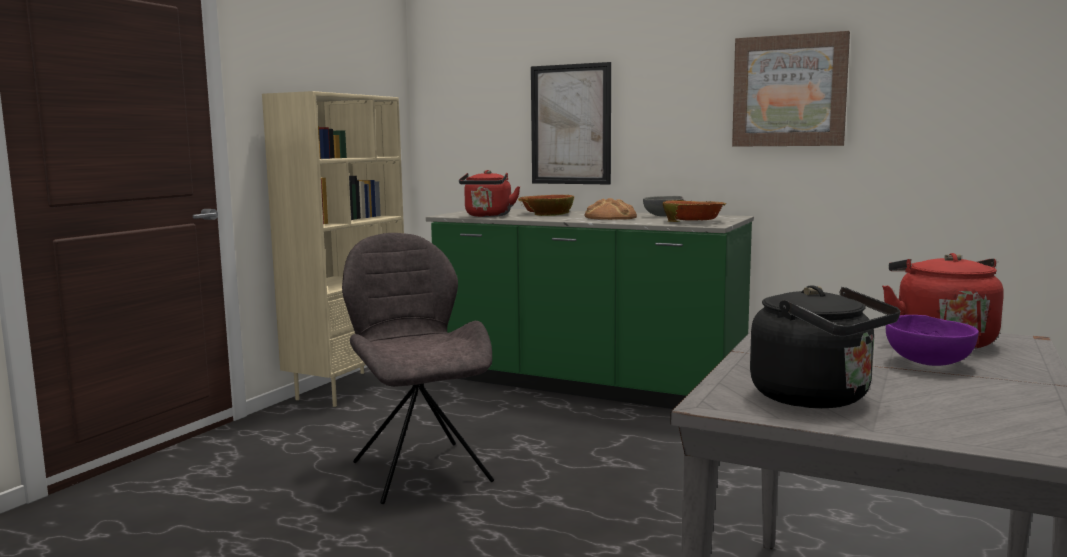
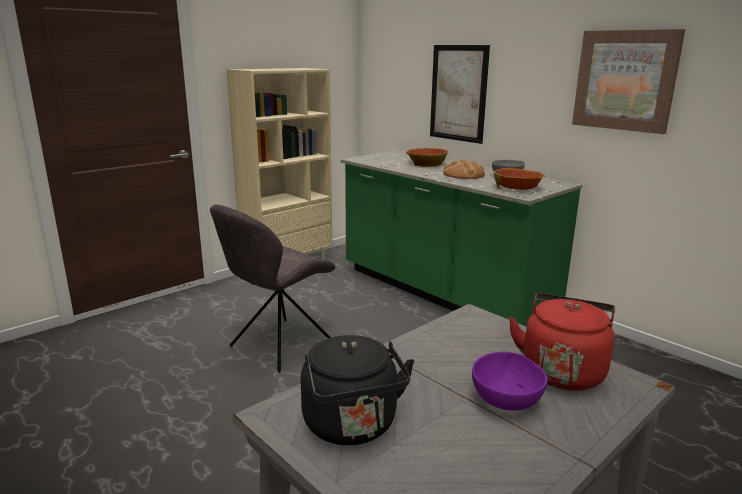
camera: 20 degrees right, 10 degrees up
grey chair [342,233,494,504] -> grey chair turned 135 degrees counterclockwise [210,204,335,373]
red kettle [459,170,521,217] -> none

